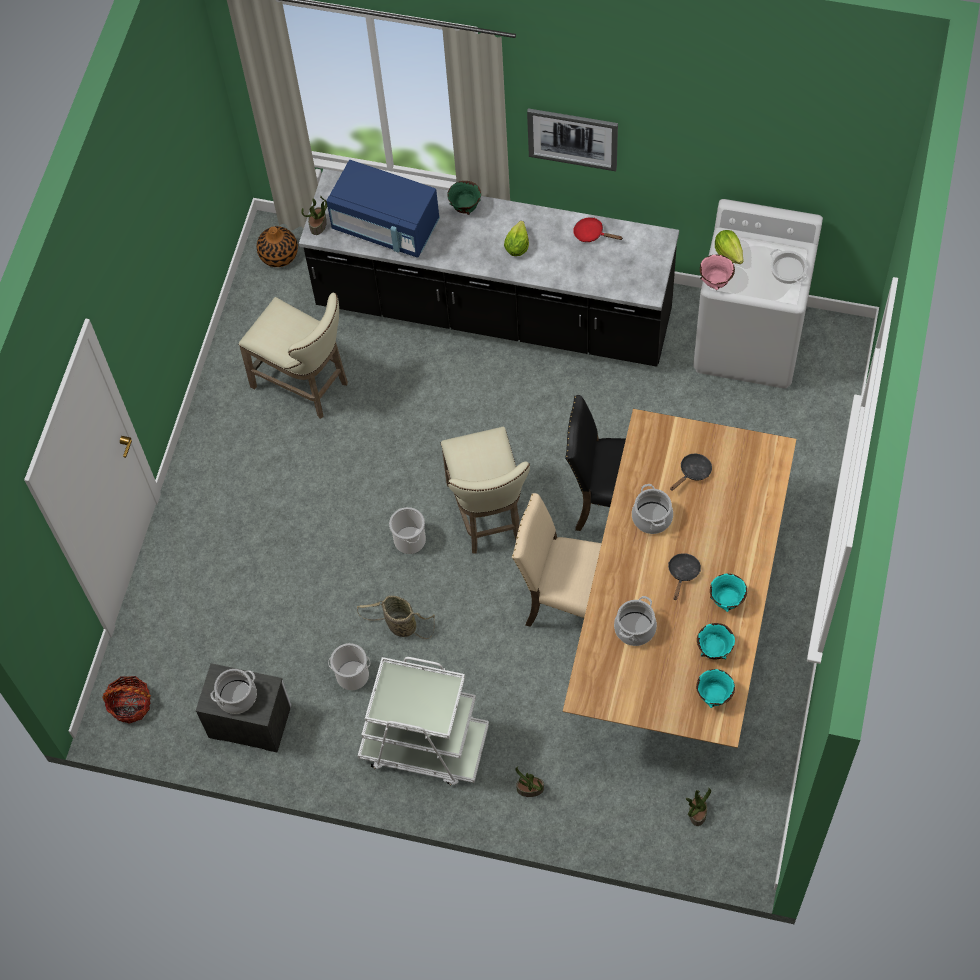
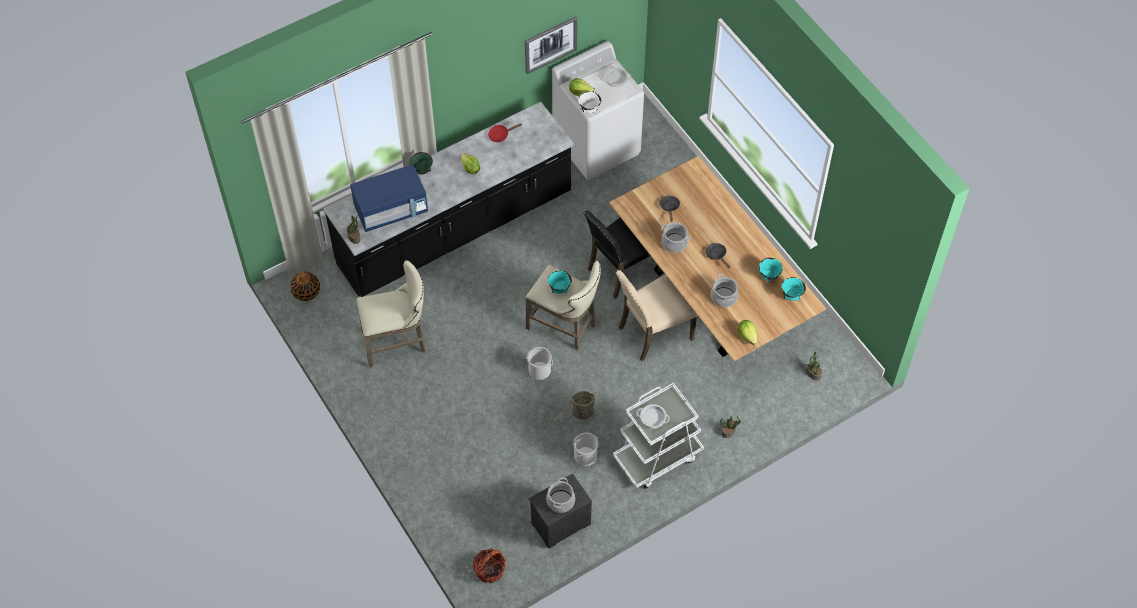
camera: 50 degrees left, 5 degrees down
picture [527,108,618,171] -> picture moved to [525,16,577,74]
pink bowl [700,254,735,290] -> white bowl [578,91,601,113]
turquoise bowl [710,573,747,612] -> turquoise bowl moved to [548,271,572,294]
none -> cooking pot [637,404,670,429]
none -> lettuce [738,320,757,345]

